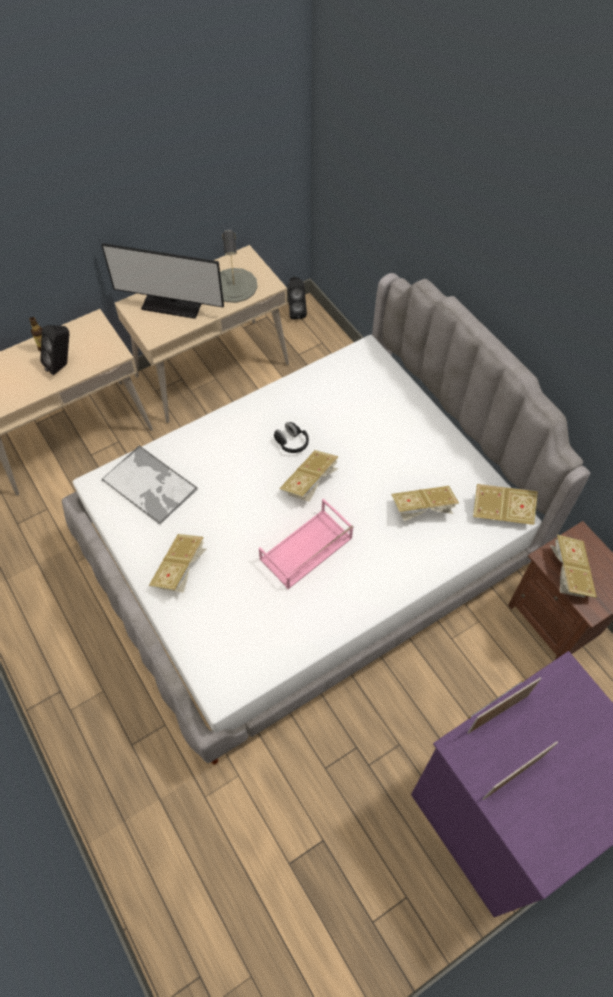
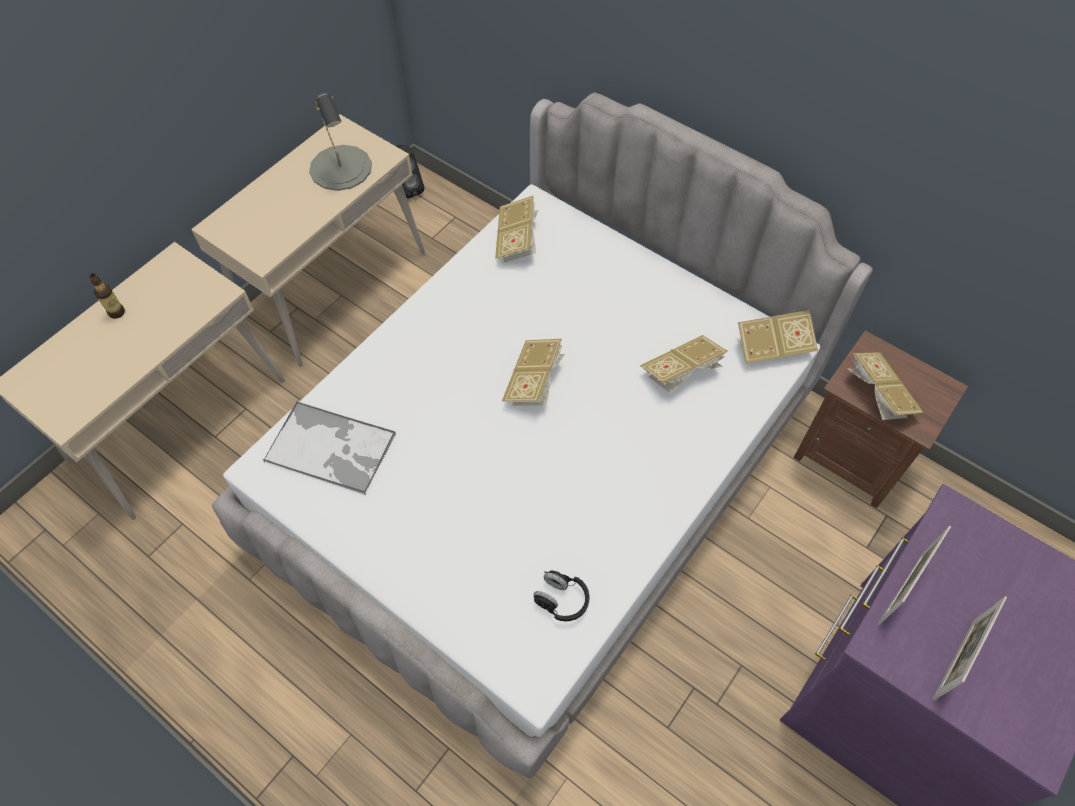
camera: 20 degrees left, 0 degrees up
black speaker [40,325,69,375] -> none
monitor [101,243,224,319] -> none
book [149,534,207,593] -> book moved to [495,196,538,263]
pink tray [259,498,353,589] -> none
black headphones [274,422,309,453] -> black headphones moved to [534,570,590,621]

